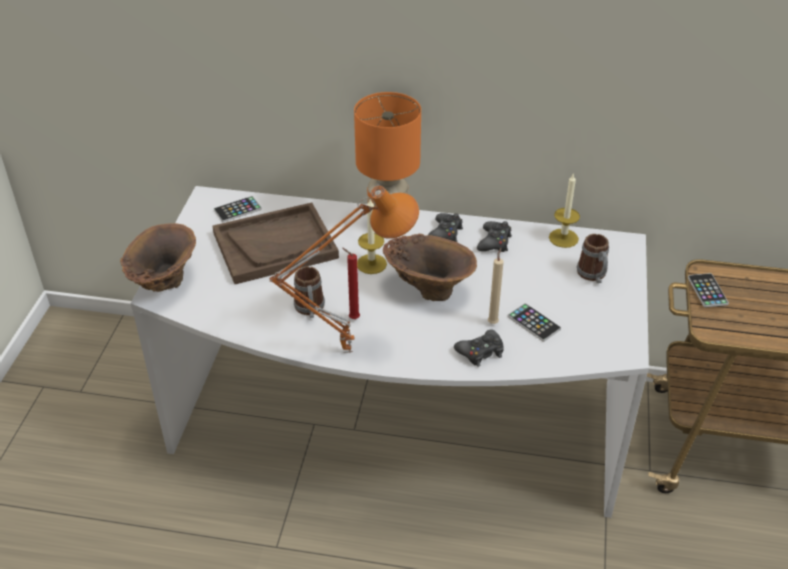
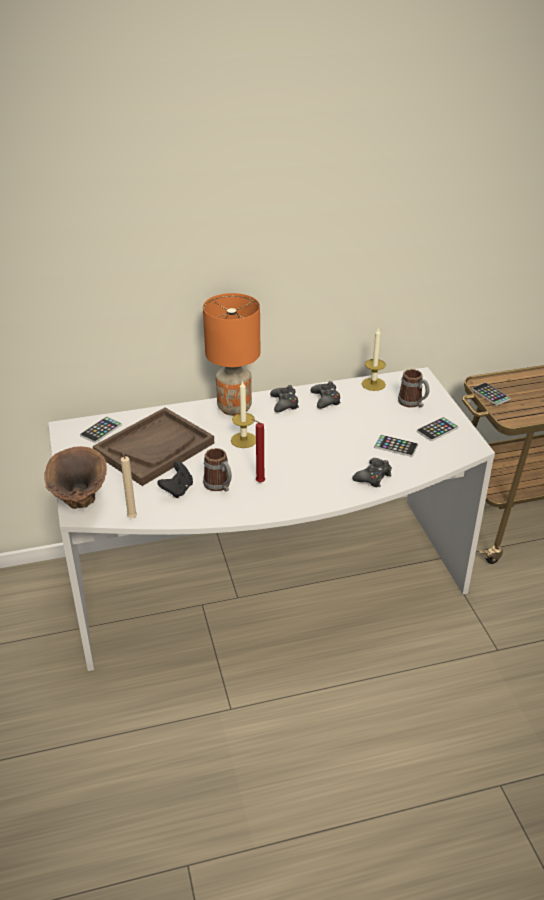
camera: 25 degrees left, 5 degrees down
orange table lamp [269,186,419,353] -> none
brown vase [383,234,477,301] -> none
beige candle [488,248,504,324] -> beige candle moved to [121,447,137,518]
none -> black game controller [157,461,193,498]
none -> phone [417,417,459,441]

